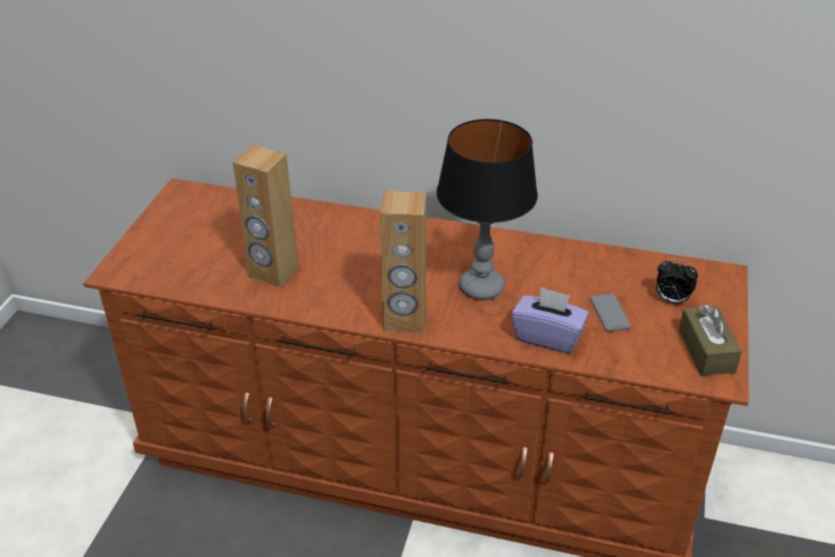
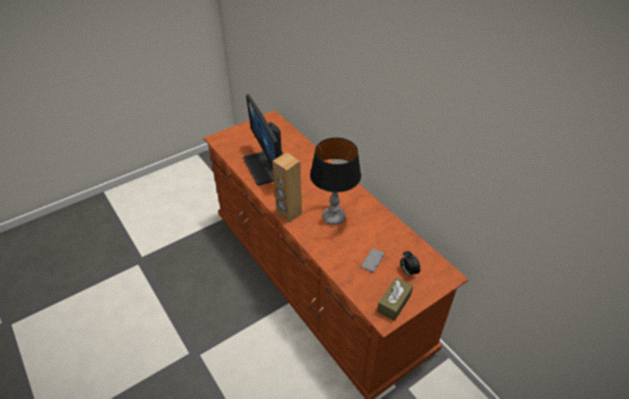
camera: 40 degrees right, 5 degrees up
brown speaker [233,145,299,287] -> monitor [243,94,283,186]
purple tissue box [511,287,589,353] -> none

